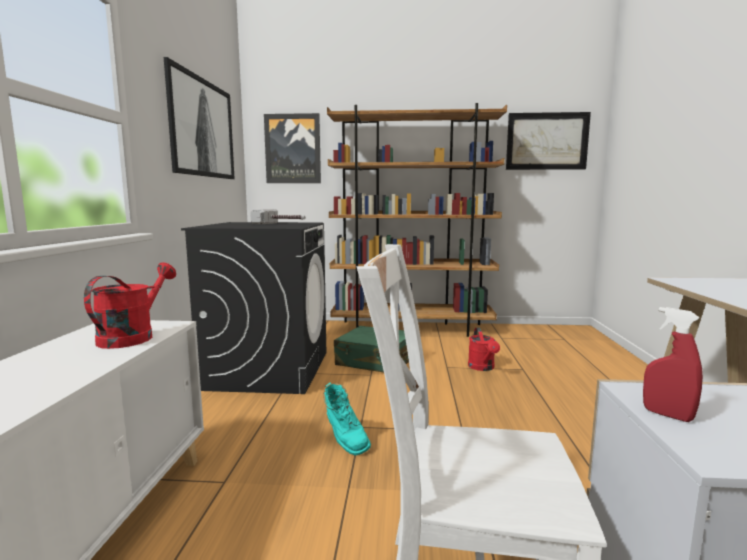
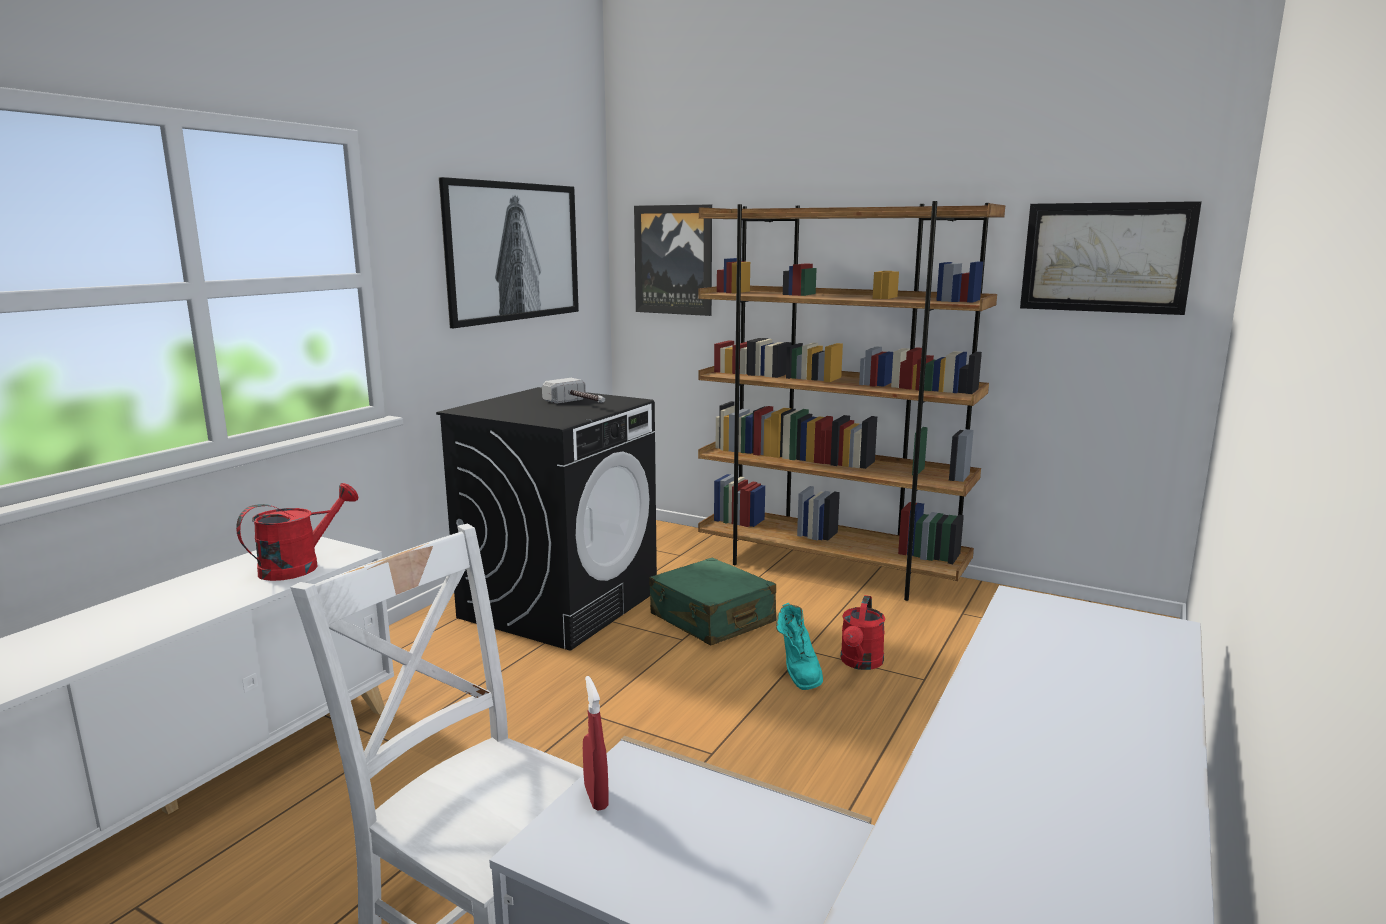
camera: 25 degrees right, 5 degrees up
turquoise boot [323,383,371,456] -> turquoise boot moved to [776,603,823,690]

